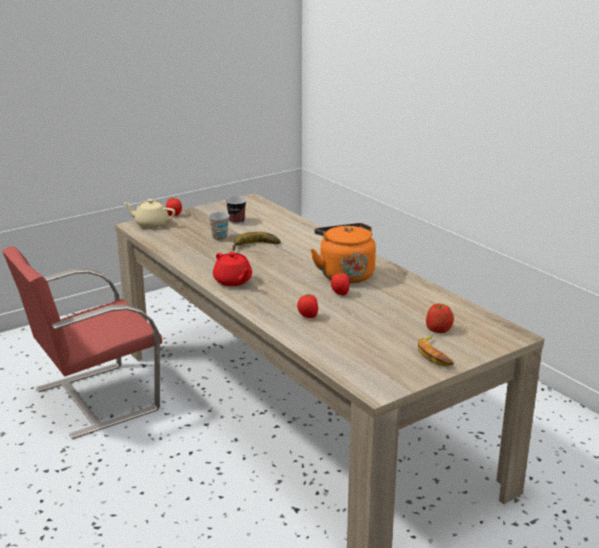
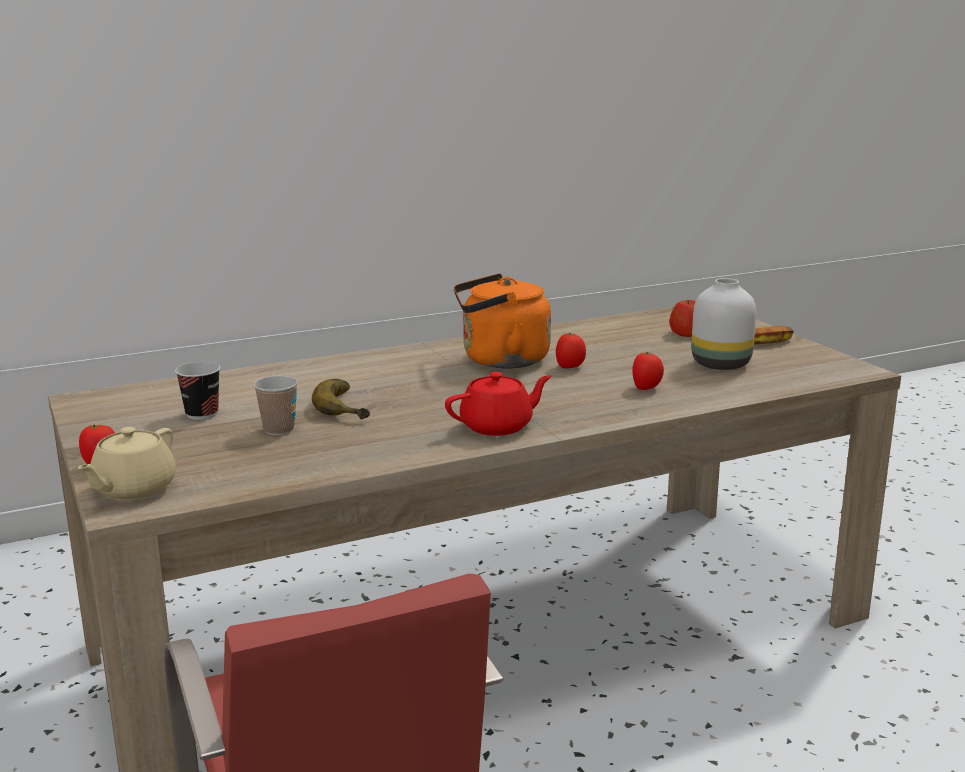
camera: 80 degrees left, 5 degrees down
none -> white vase [691,278,756,370]

